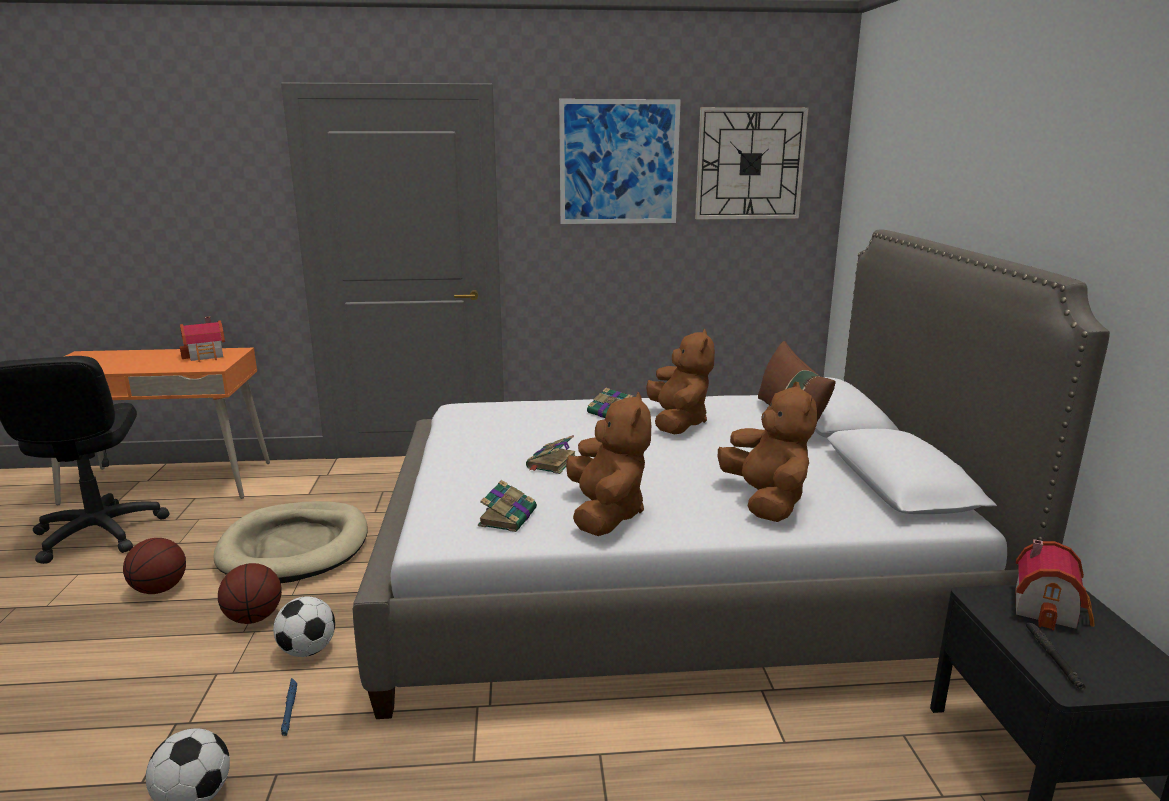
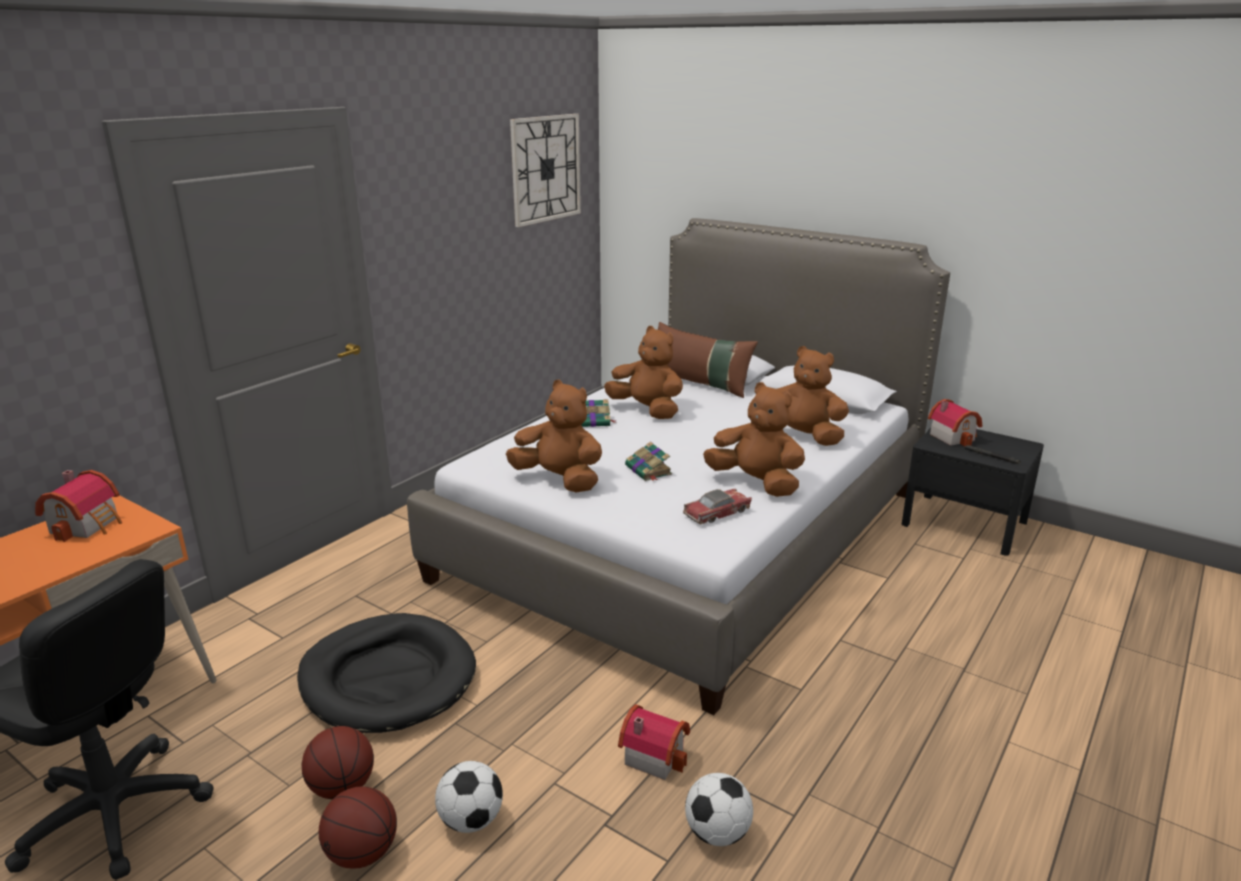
camera: 50 degrees left, 5 degrees up
beige dog bed [213,501,368,583] -> black dog bed [297,613,476,733]
basketball [218,563,282,624] -> basketball moved to [319,786,397,869]
football [273,596,335,657] -> football moved to [435,761,503,833]
blue flashlight [281,678,297,736] -> toy house [618,704,690,780]
book [478,480,537,532] -> toy car [683,489,752,525]
picture [559,99,681,224] -> none
none -> brown plush toy [506,380,602,492]

